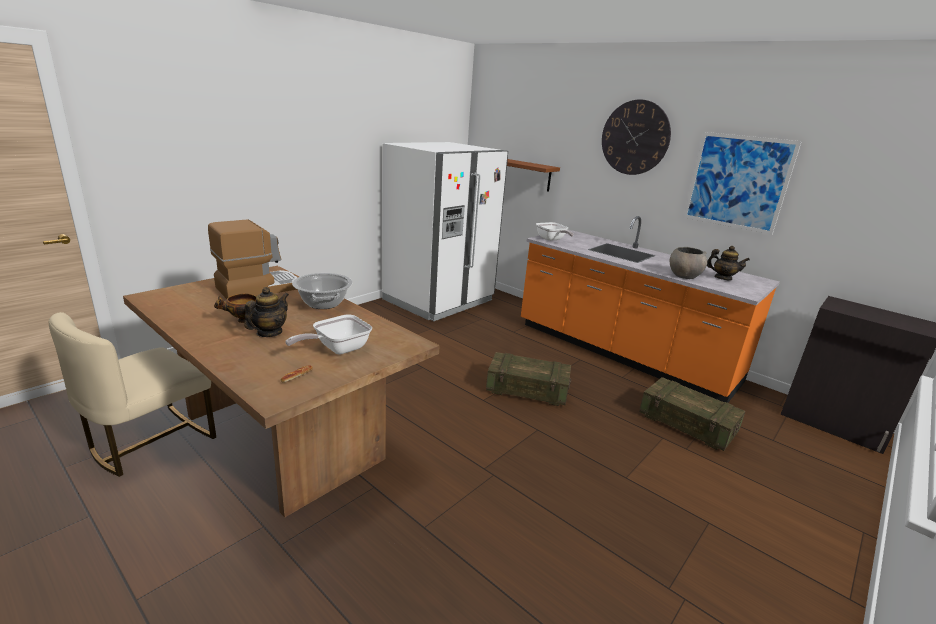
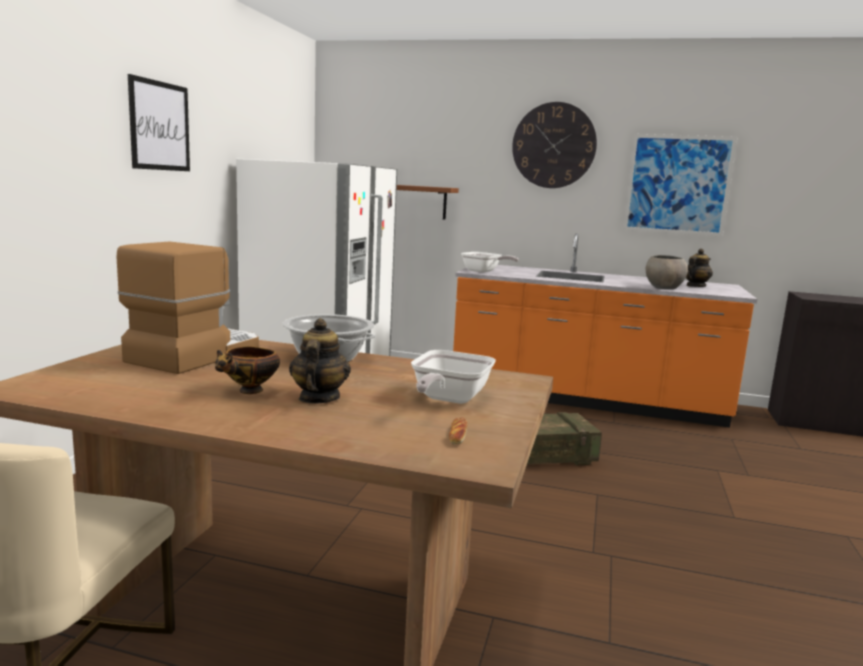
camera: 25 degrees left, 10 degrees down
crate [639,377,745,451] -> none
teapot [707,246,750,280] -> teapot turned 45 degrees counterclockwise [686,249,713,287]
none -> picture [128,74,190,171]

